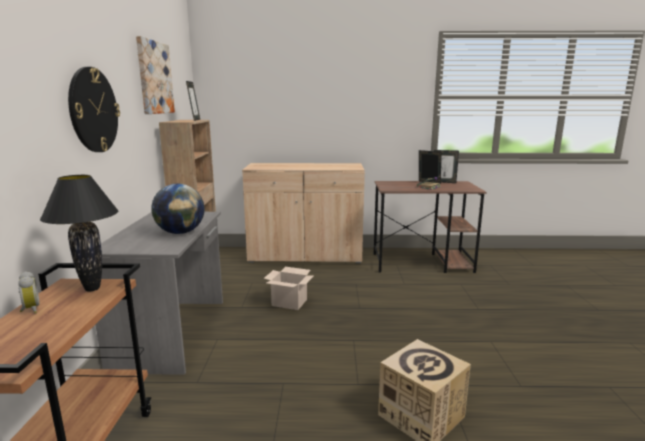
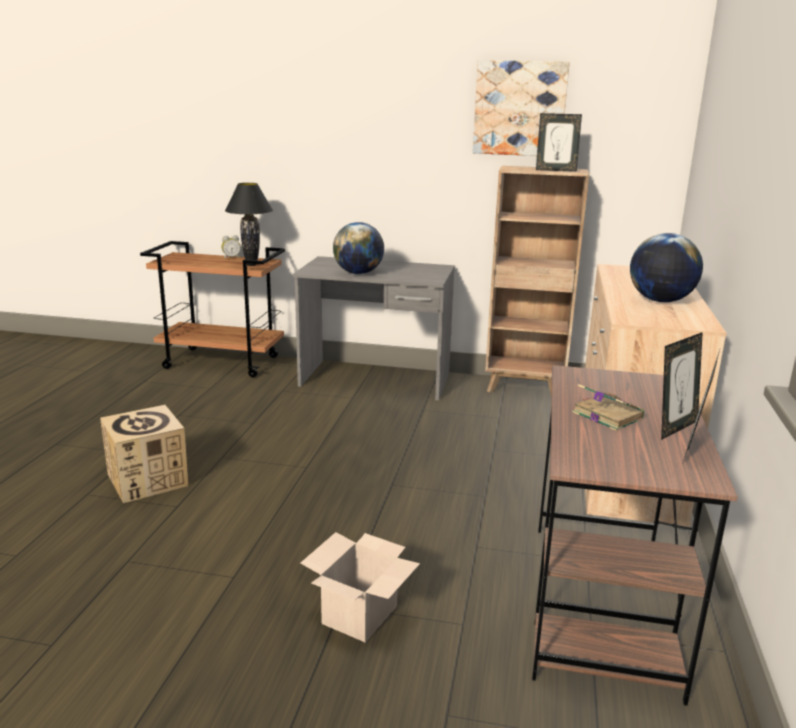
camera: 100 degrees right, 5 degrees up
wall clock [68,67,120,152] -> none
cardboard box [263,267,314,310] -> cardboard box moved to [301,532,420,643]
none -> globe [630,233,703,302]

